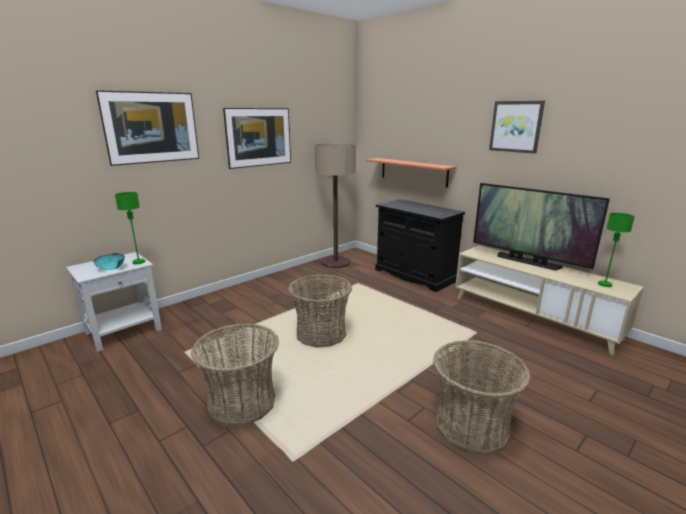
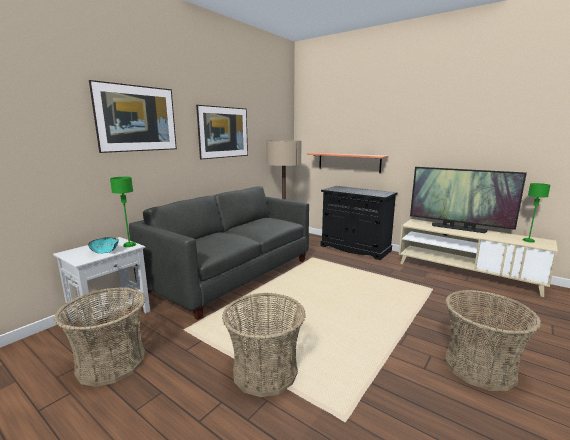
camera: 10 degrees left, 5 degrees down
basket [288,275,352,347] -> basket moved to [54,287,145,387]
picture [489,101,545,154] -> none
none -> grey sofa [129,186,309,320]

